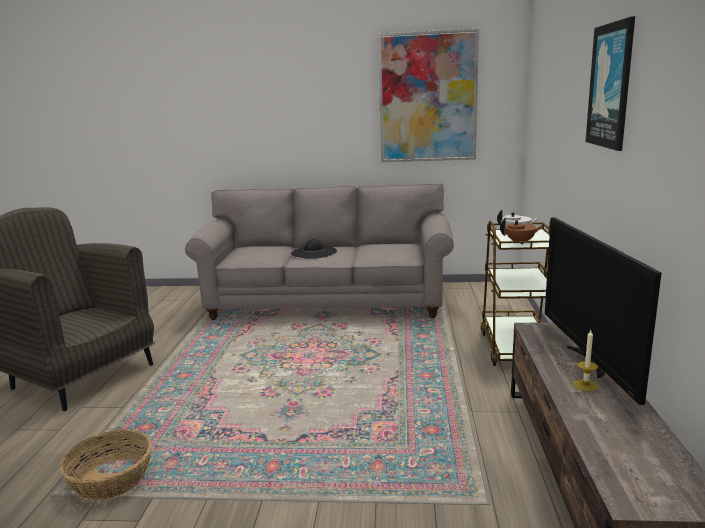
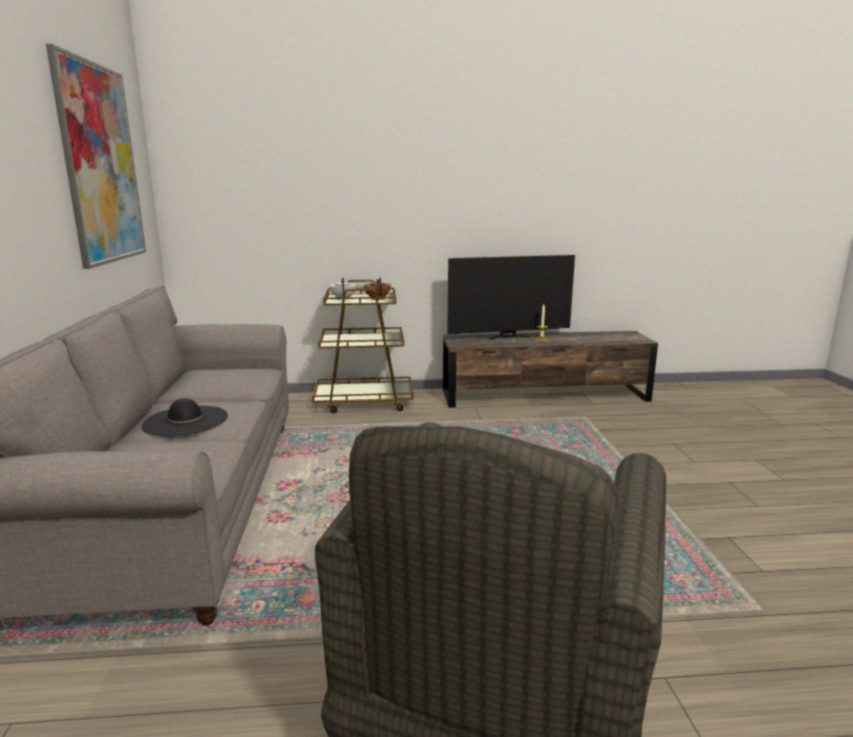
camera: 100 degrees left, 0 degrees up
basket [60,429,152,501] -> none
picture [586,16,635,151] -> none

